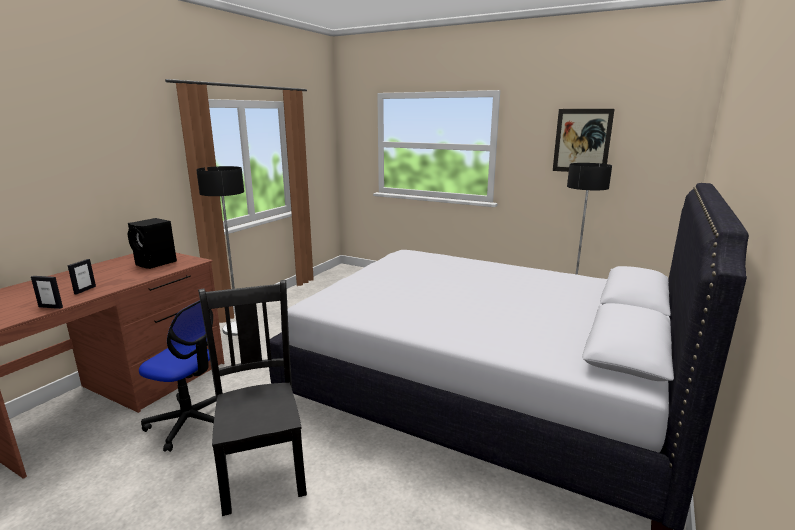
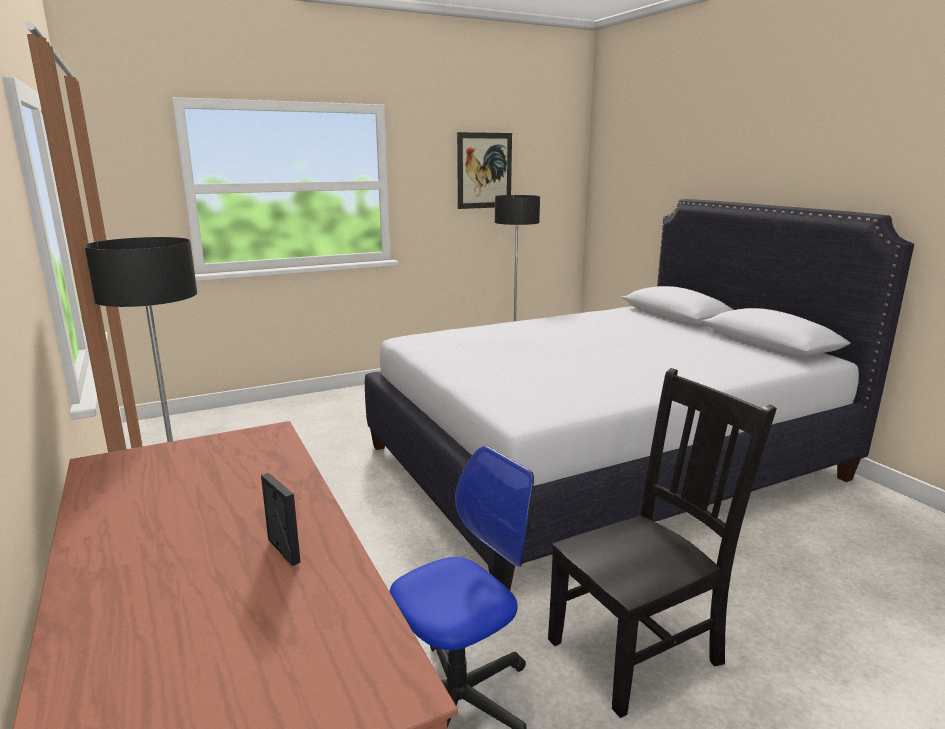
camera: 55 degrees left, 0 degrees up
picture frame [31,276,63,309] -> none
black speaker [128,218,177,269] -> none
black chair [198,280,307,516] -> black chair turned 135 degrees clockwise [548,368,777,718]

